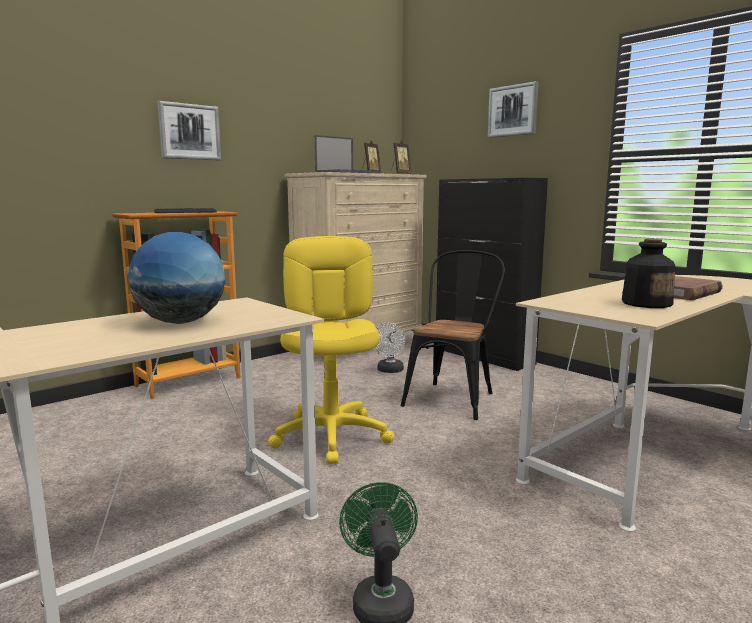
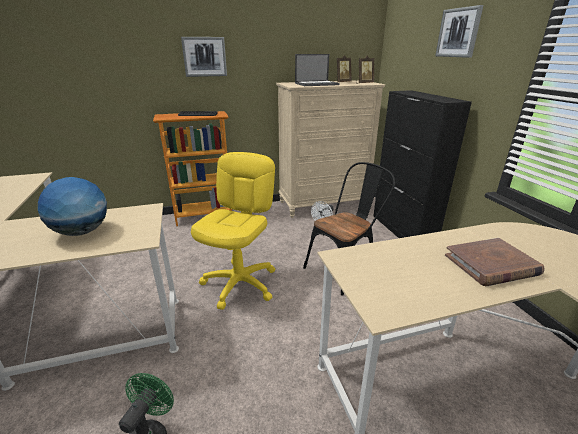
camera: 25 degrees right, 15 degrees up
bottle [622,239,675,308] -> none

